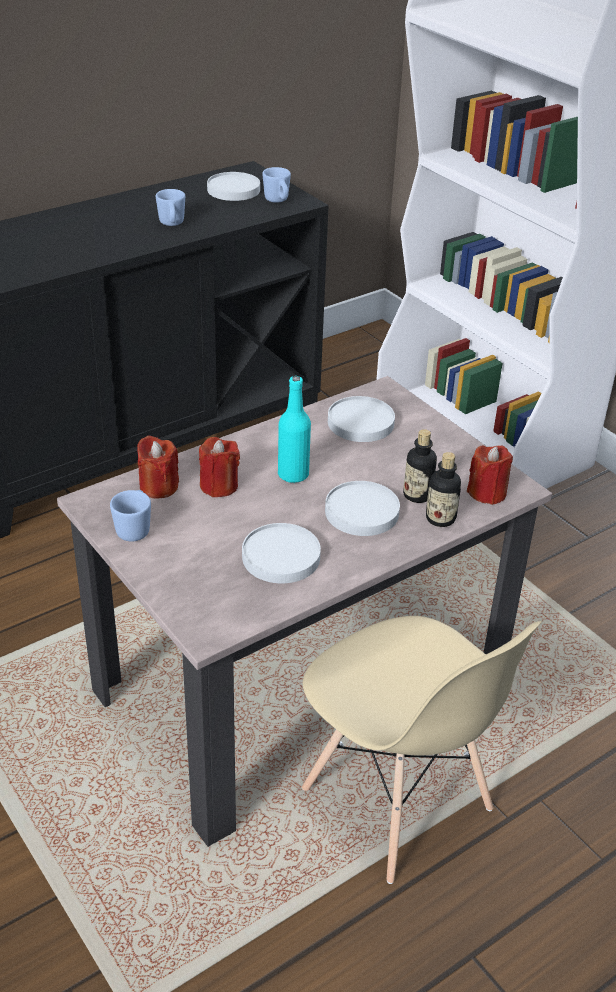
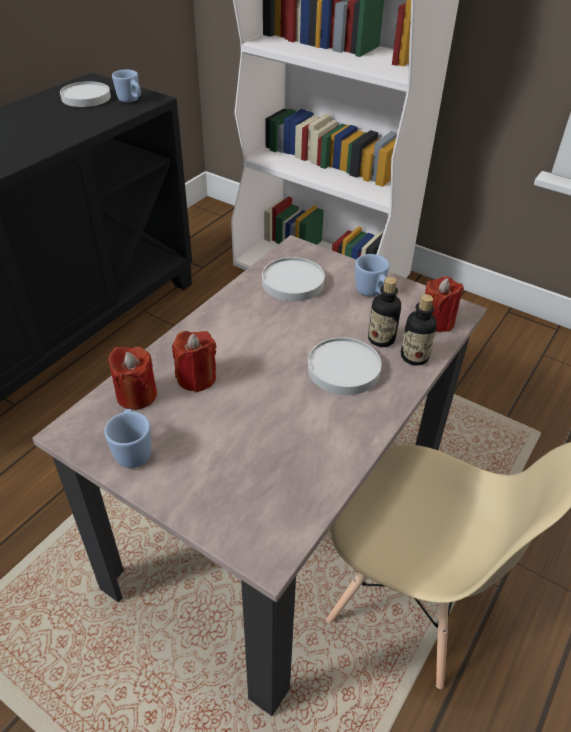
camera: 20 degrees left, 5 degrees up
blue mug [156,189,185,226] -> blue mug moved to [355,254,389,297]
white plate [242,523,321,583] -> none
turquoise bottle [278,376,311,483] -> none

